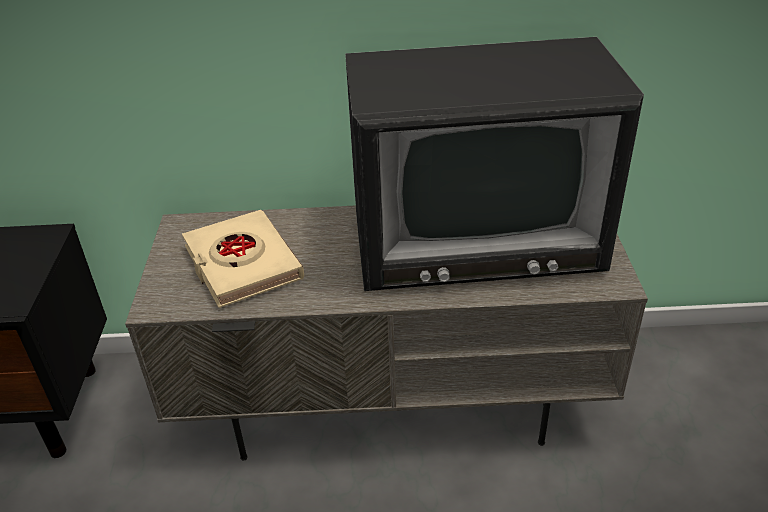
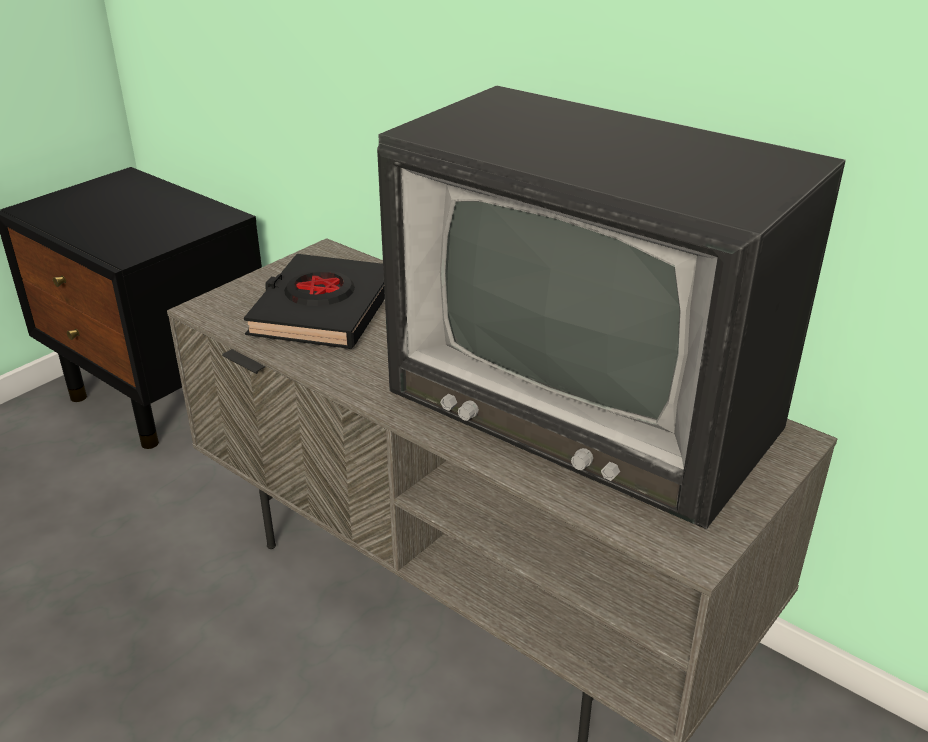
camera: 40 degrees right, 5 degrees down
beige book [182,210,304,308] -> black book [244,254,385,349]

